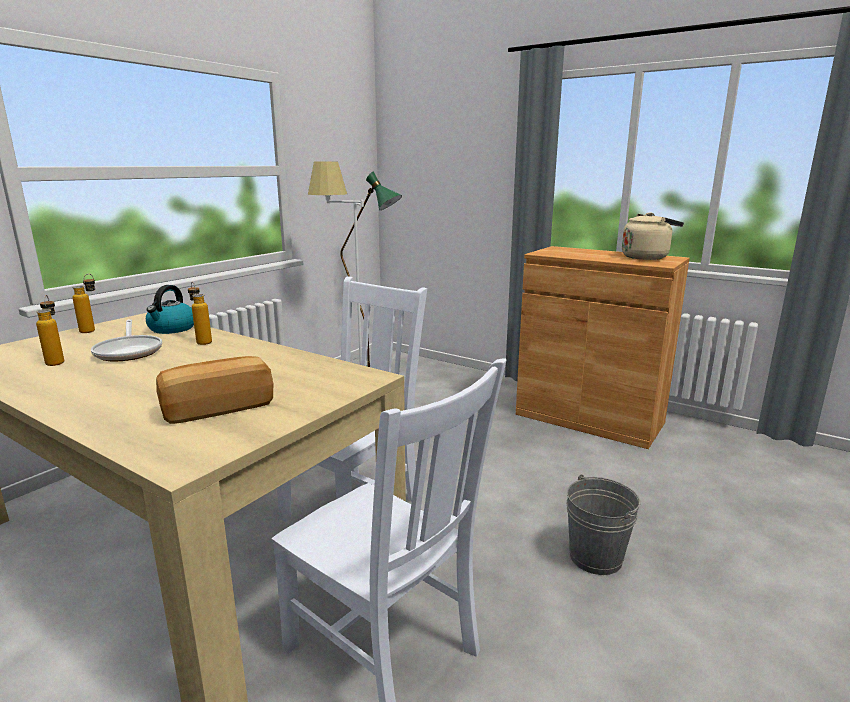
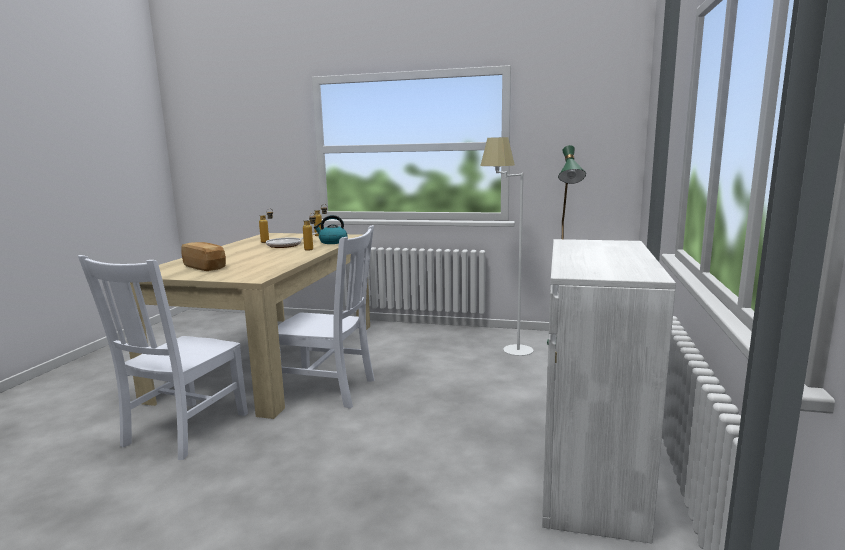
camera: 70 degrees right, 5 degrees down
brown cabinet [516,246,690,449] -> white cabinet [542,239,676,544]
grey bucket [567,474,641,575] -> none
beige kettle [622,212,684,260] -> none

